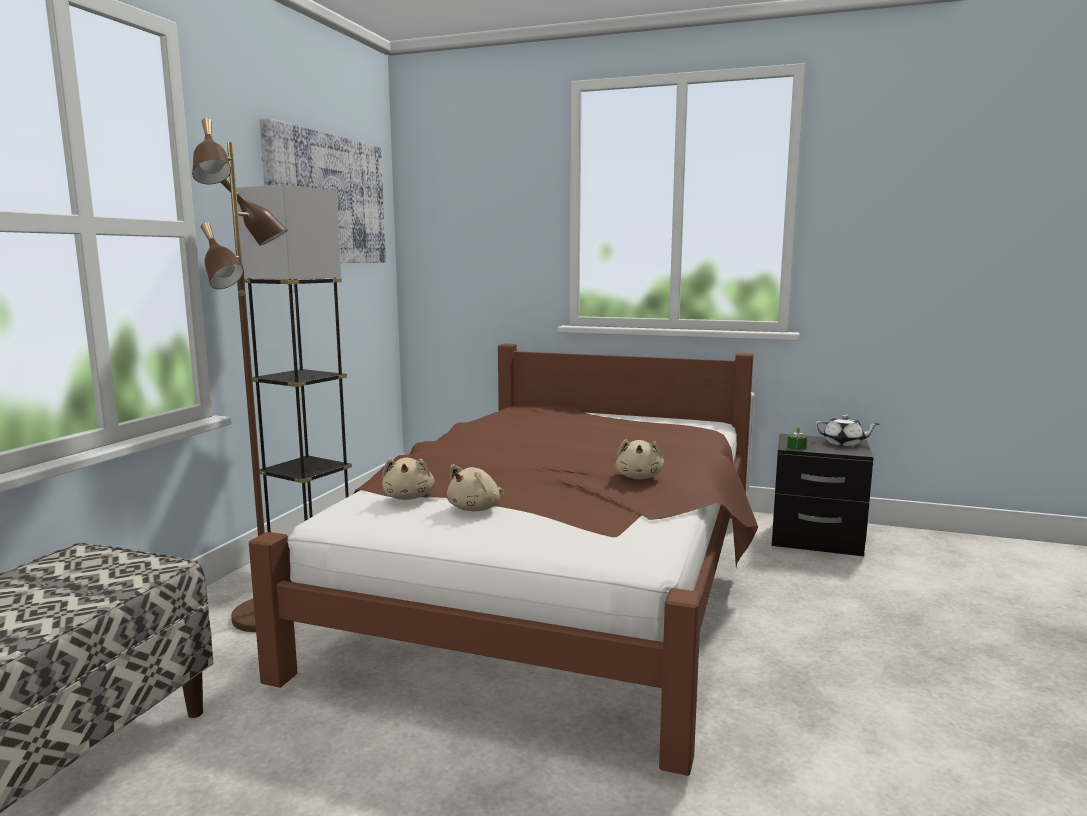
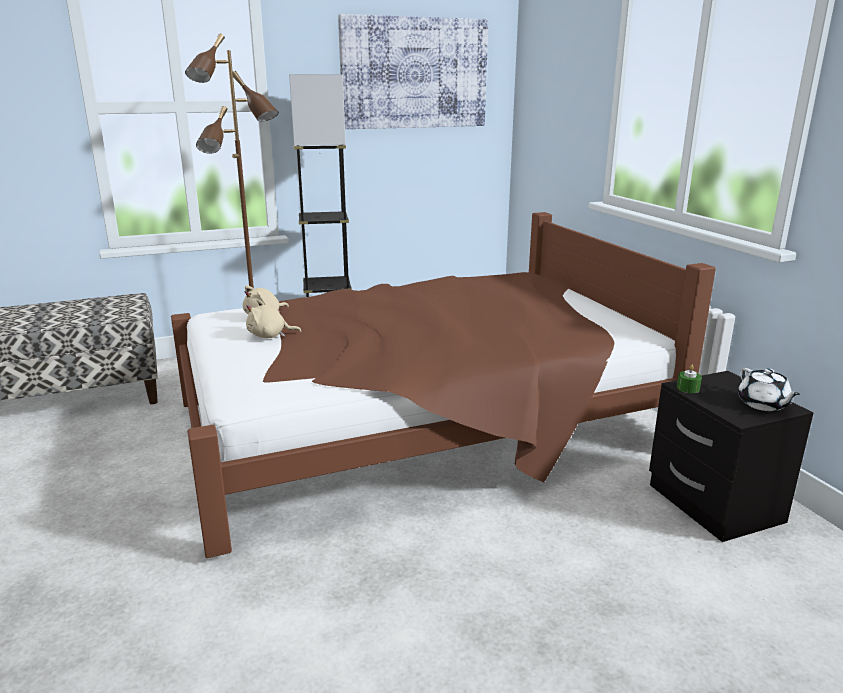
camera: 50 degrees right, 10 degrees up
beige plush toy [615,439,664,479] -> none

